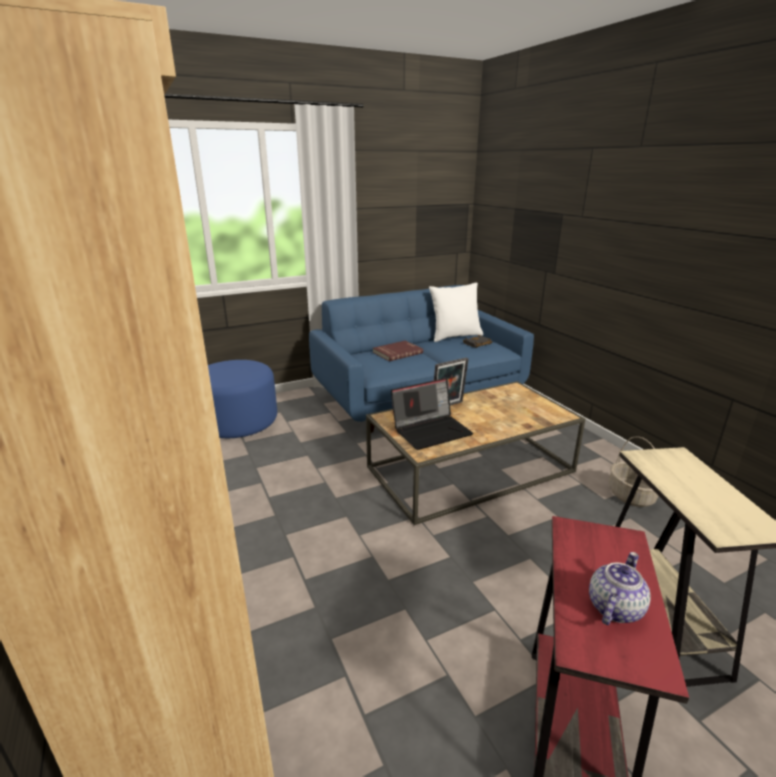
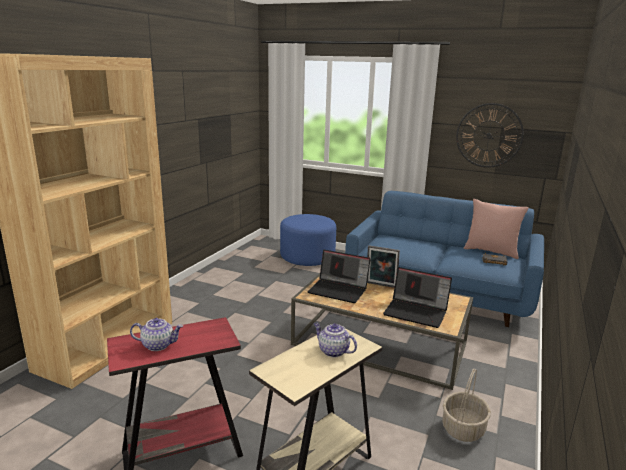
camera: 50 degrees right, 5 degrees down
red book [373,341,423,361] -> none
white pillow [429,283,483,342] -> pink pillow [464,199,529,259]
none -> teapot [313,322,357,357]
none -> laptop [383,267,452,328]
none -> wall clock [456,103,524,168]

